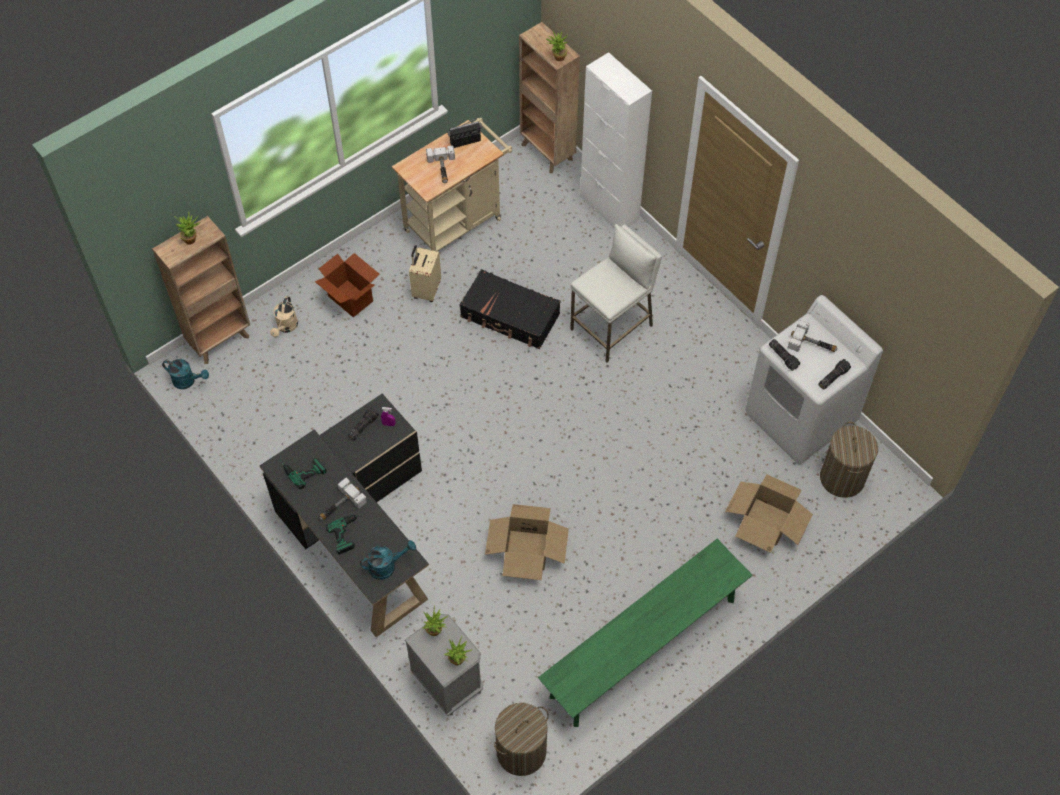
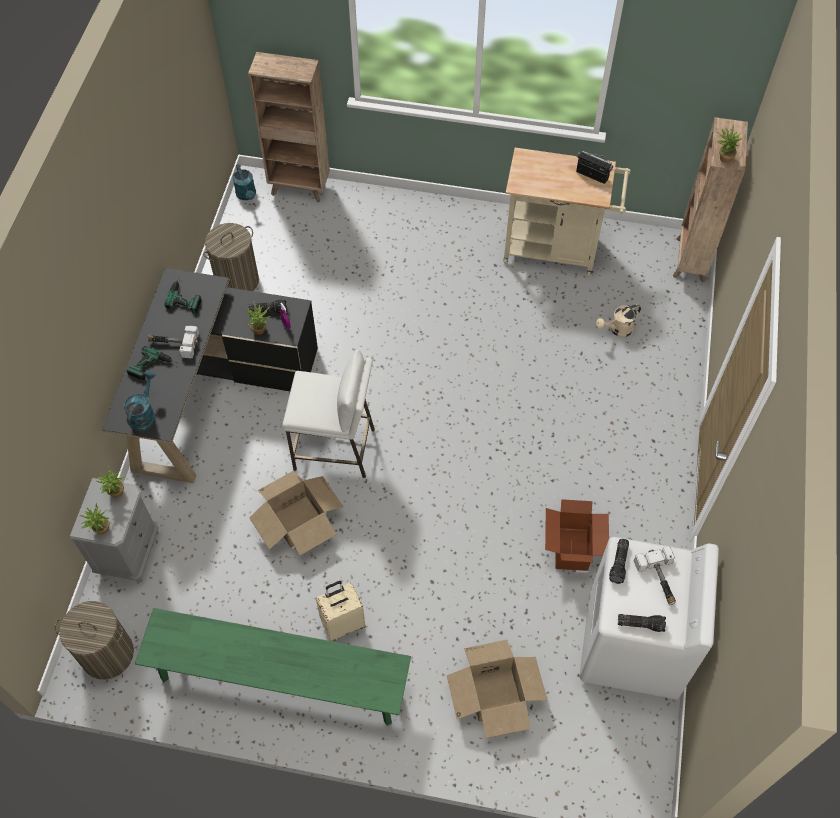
camera: 50 degrees right, 0 degrees up
potted plant [174,212,200,244] -> potted plant moved to [245,301,271,335]
beige watering can [270,296,298,337] -> beige watering can moved to [596,304,641,337]
cardboard box [315,253,380,317] -> cardboard box moved to [545,499,609,571]
turquoise watering can [360,540,416,580] -> turquoise watering can turned 105 degrees counterclockwise [124,371,155,431]
beige suitcase [409,245,441,302] -> beige suitcase moved to [316,581,365,641]
hammer [426,145,455,183] -> none
black suitcase [459,269,560,349] -> none
white stool [570,224,662,363] -> white stool moved to [282,349,375,478]
white cabinet [580,52,652,229] -> none
laundry basket [820,422,878,498] -> laundry basket moved to [203,223,259,291]

